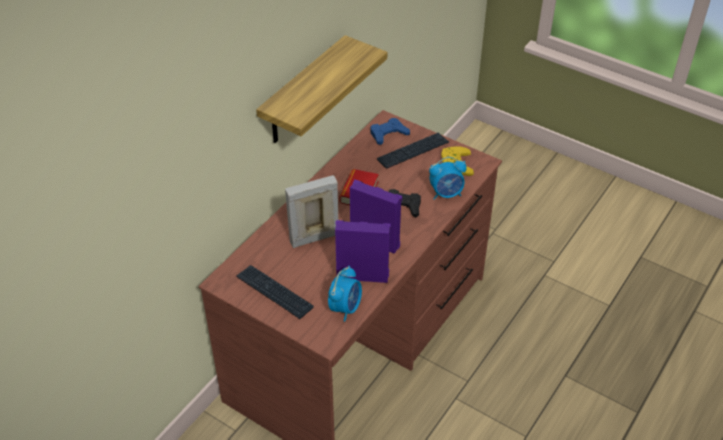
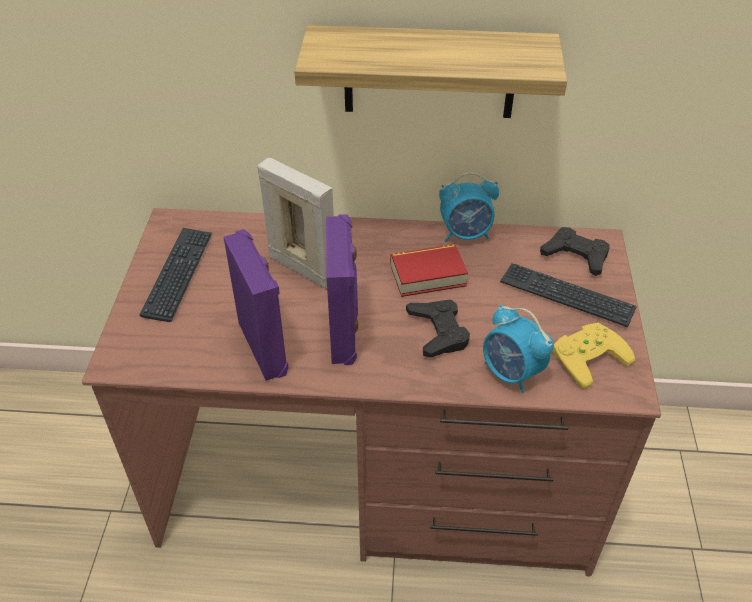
camera: 60 degrees right, 0 degrees up
alarm clock [328,266,362,322] -> alarm clock moved to [439,172,499,242]
blue game controller [371,118,410,145] -> black game controller [540,227,609,276]

